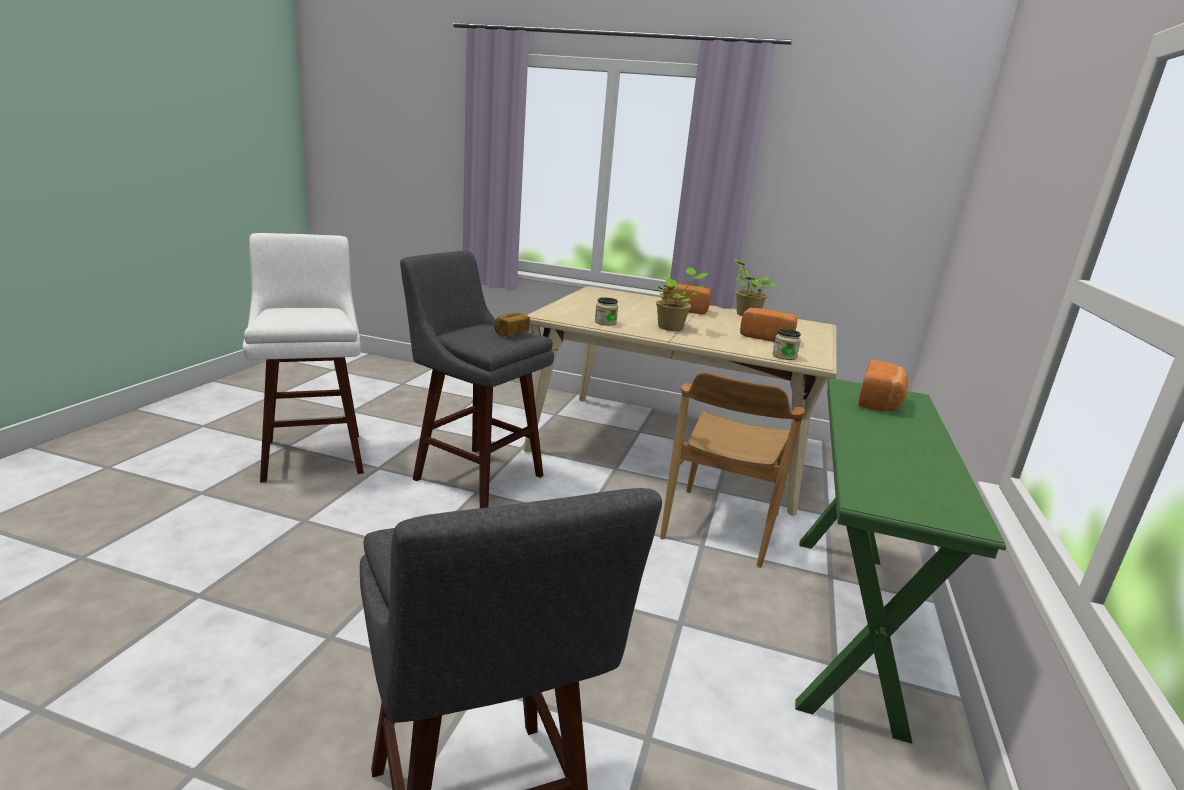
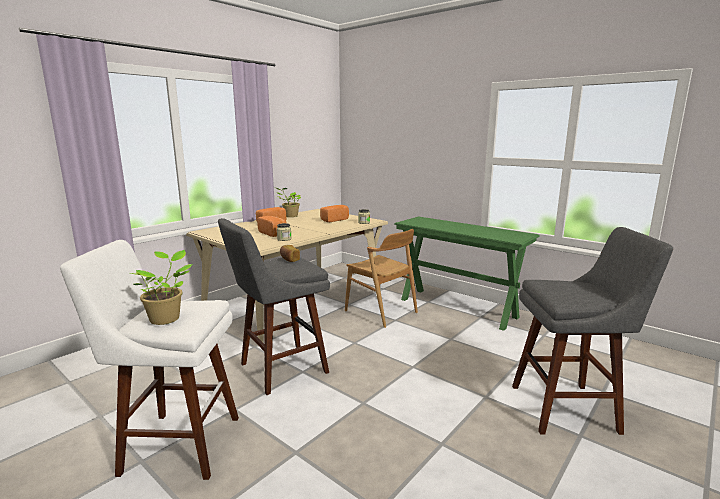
camera: 65 degrees left, 5 degrees down
potted plant [655,267,708,331] -> potted plant moved to [129,250,193,325]
bread [858,360,908,411] -> bread moved to [257,216,287,237]

